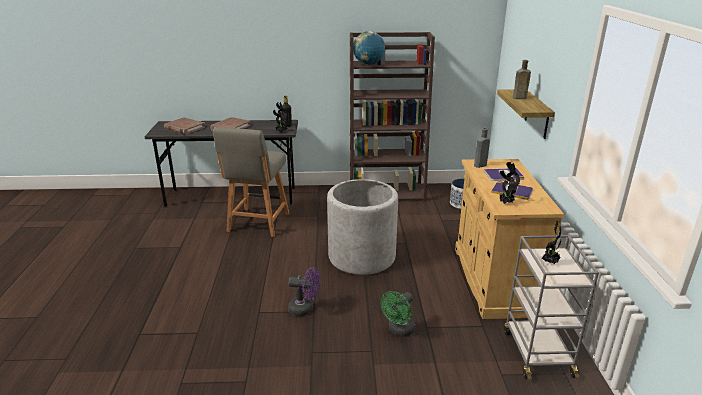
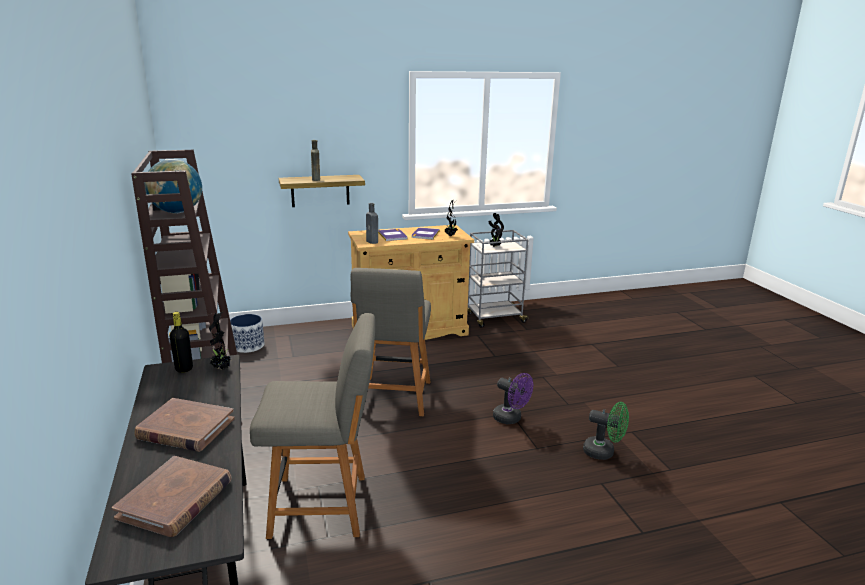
camera: 105 degrees left, 5 degrees down
purple fan [288,267,320,316] -> purple fan turned 135 degrees clockwise [493,373,533,424]
grey planter [327,179,398,275] -> grey chair [350,268,431,416]
green fan [380,291,415,337] -> green fan moved to [583,402,629,460]

